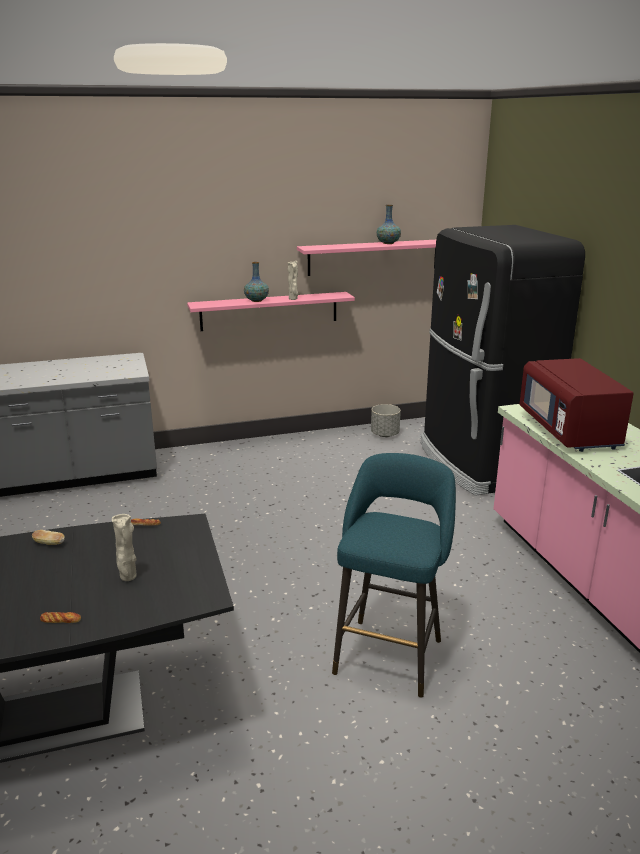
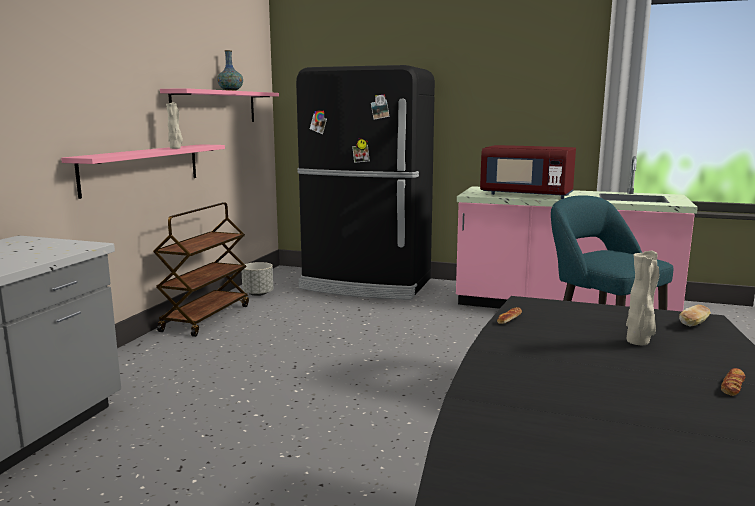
camera: 55 degrees left, 10 degrees down
bread [32,530,64,545] -> bread moved to [679,305,711,327]
vase [244,262,269,302] -> none
none -> brown cart [153,202,249,337]

